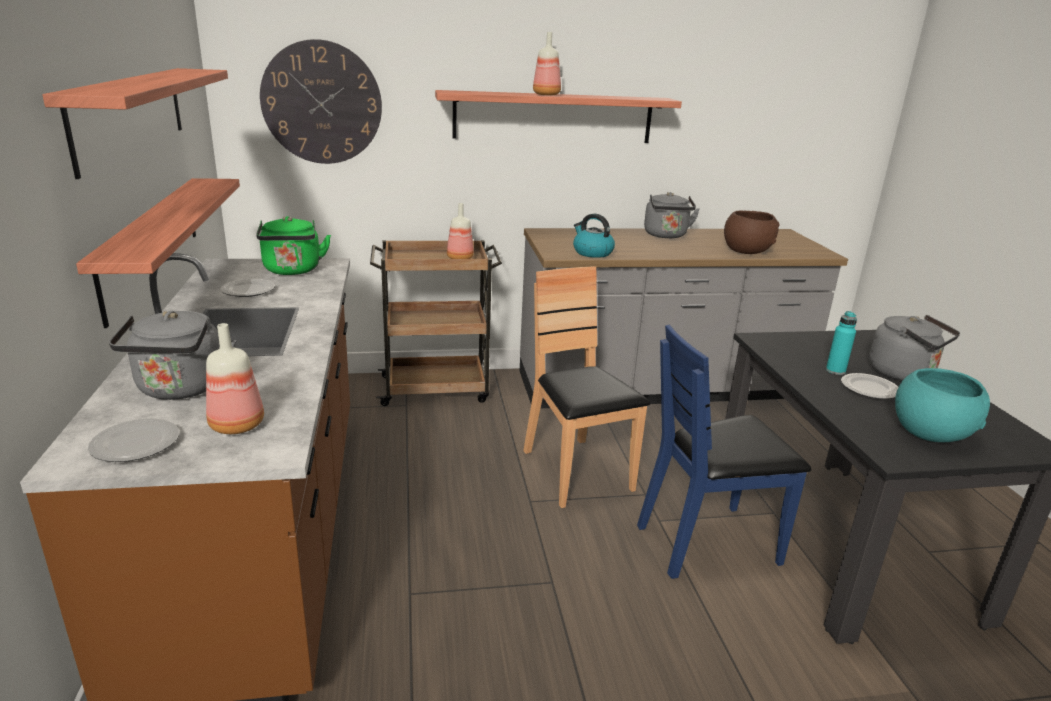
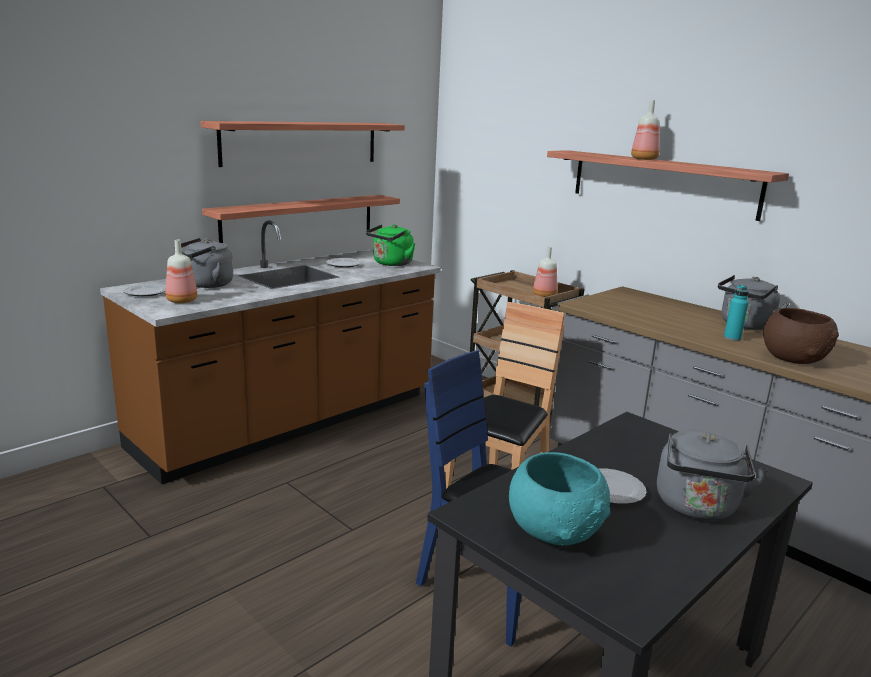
camera: 55 degrees right, 5 degrees down
wall clock [260,39,382,164] -> none
kettle [573,214,615,258] -> none
turquoise bottle [826,311,857,375] -> turquoise bottle moved to [724,285,749,341]

